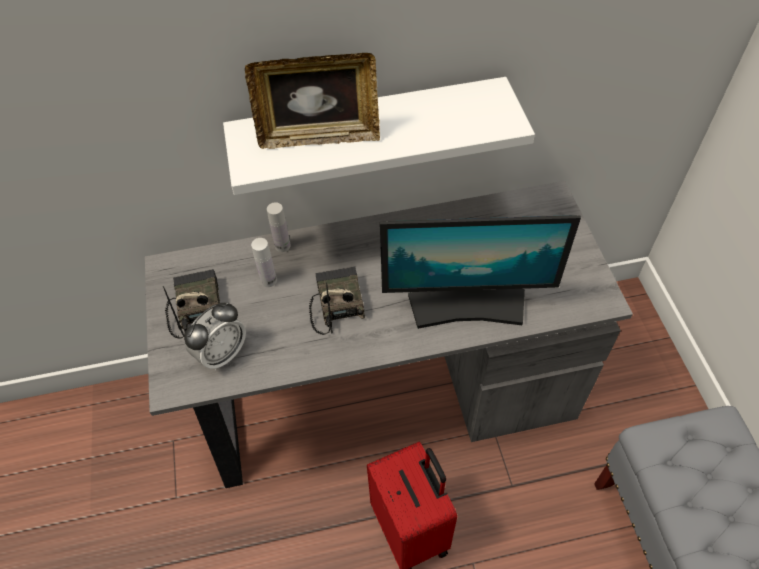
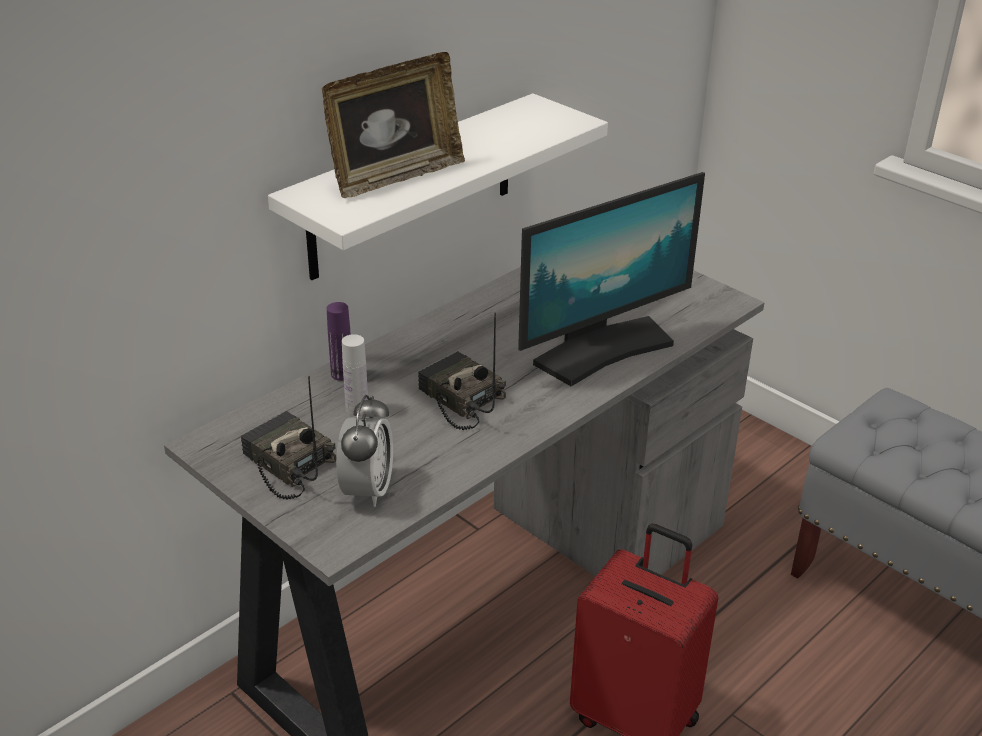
camera: 35 degrees left, 20 degrees down
white bottle [267,202,291,252] -> purple bottle [327,302,351,381]

